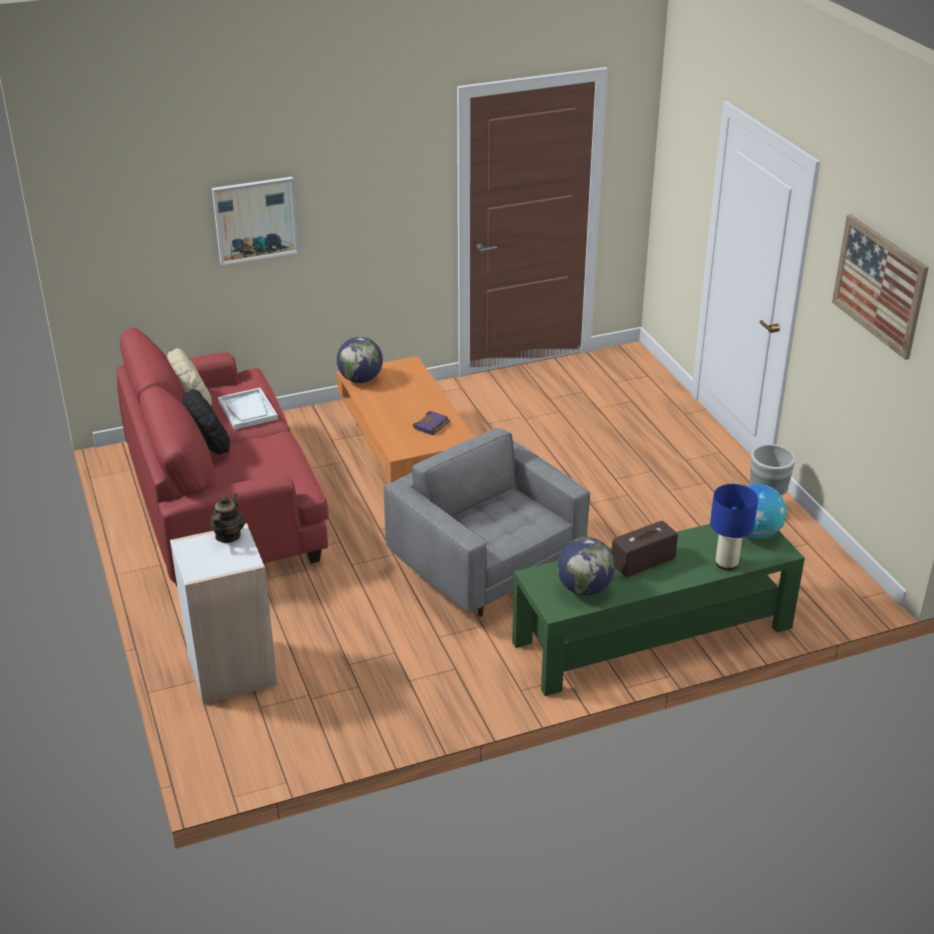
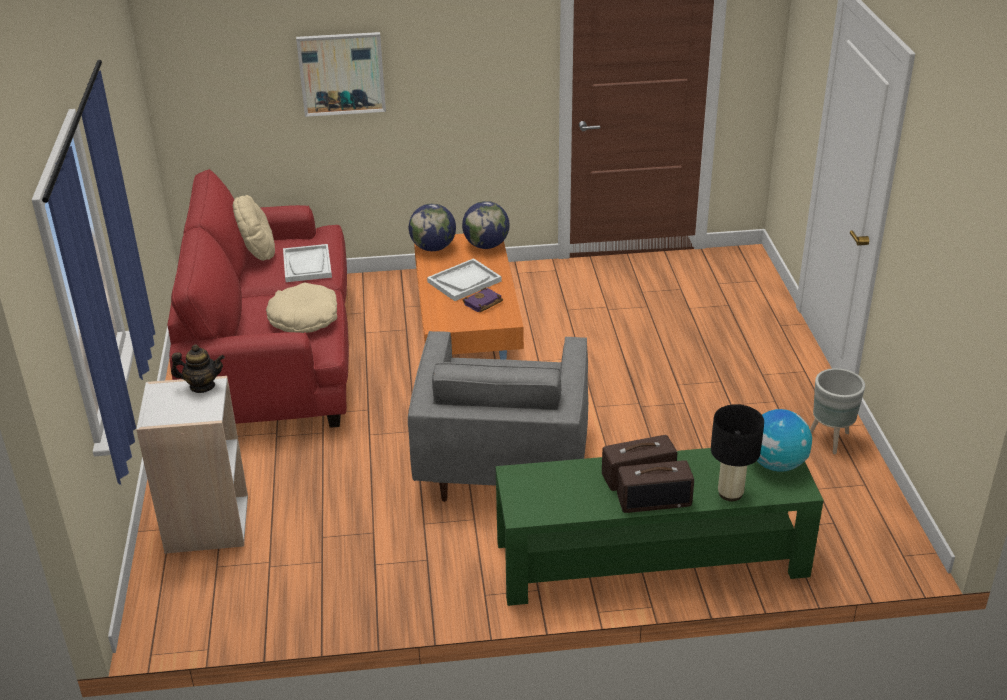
camera: 15 degrees right, 0 degrees up
black pillow [182,389,230,454] -> none
teapot [209,493,245,543] -> teapot turned 60 degrees clockwise [171,345,225,393]
grey armchair [384,428,590,617] -> grey armchair turned 150 degrees counterclockwise [408,331,588,502]
globe [557,537,615,596] -> globe moved to [462,201,510,249]
blue table lamp [710,484,758,571] -> black table lamp [711,404,764,501]
picture [832,214,929,360] -> none
none -> beige pillow [266,283,337,333]
none -> white tray [427,258,502,301]
none -> radio [617,460,694,513]

